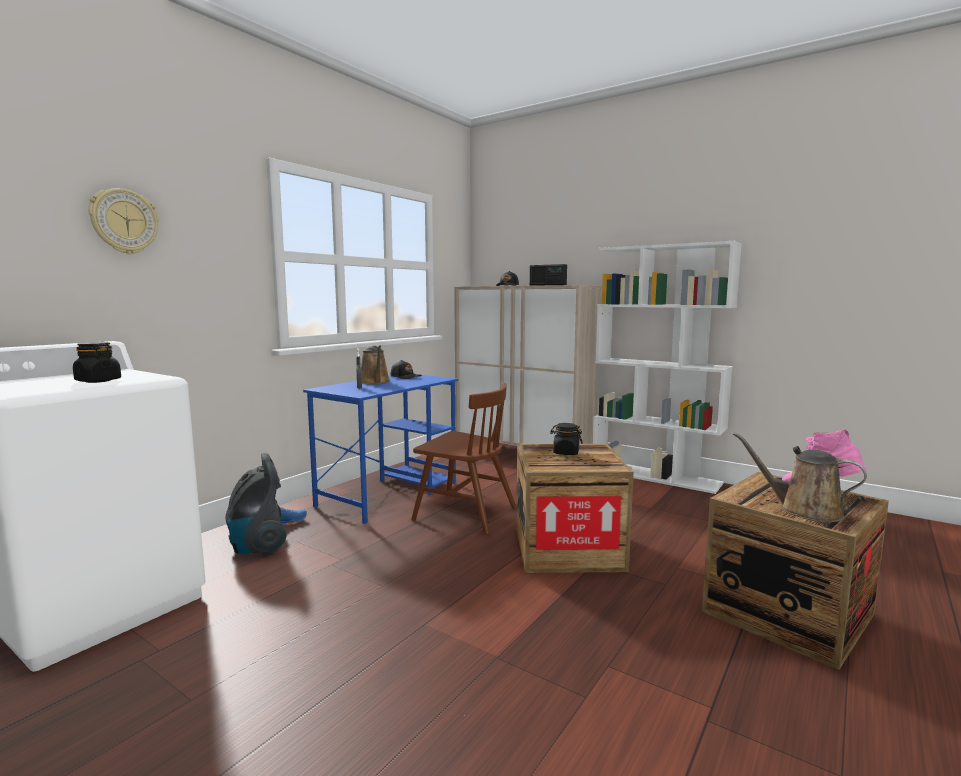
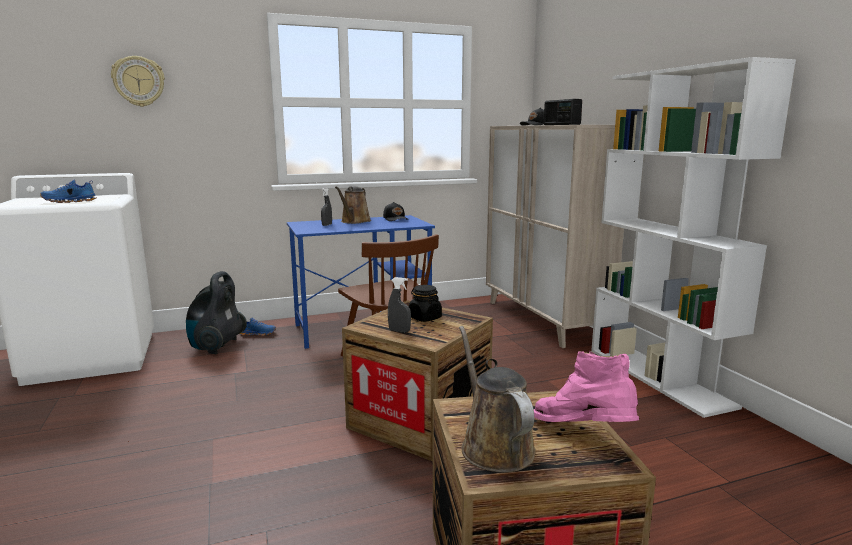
camera: 35 degrees right, 5 degrees up
black jar [73,342,121,383] -> blue shoe [40,180,97,203]
none -> grey spray bottle [388,277,411,332]

